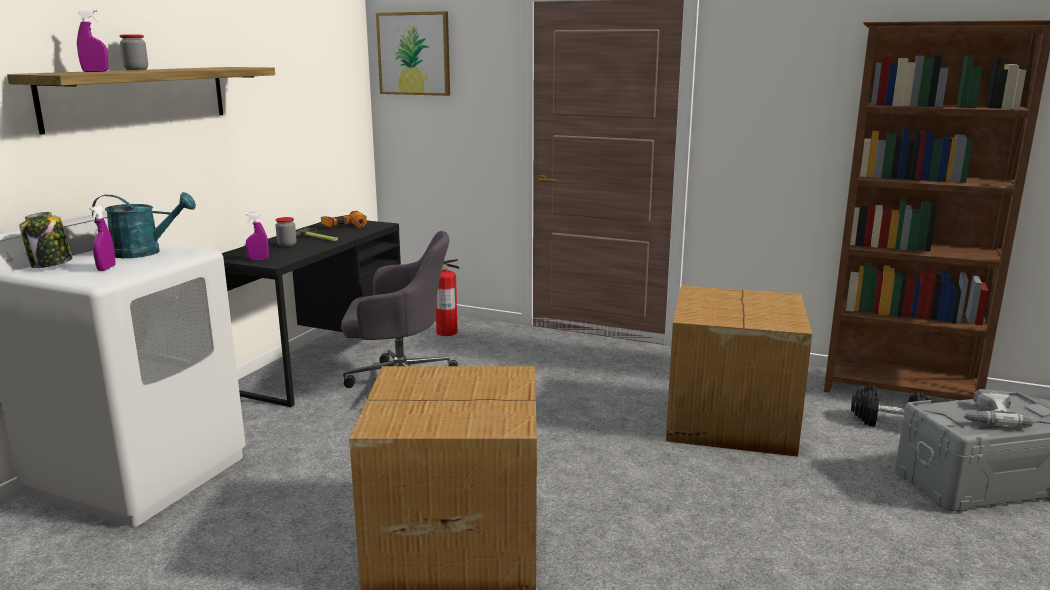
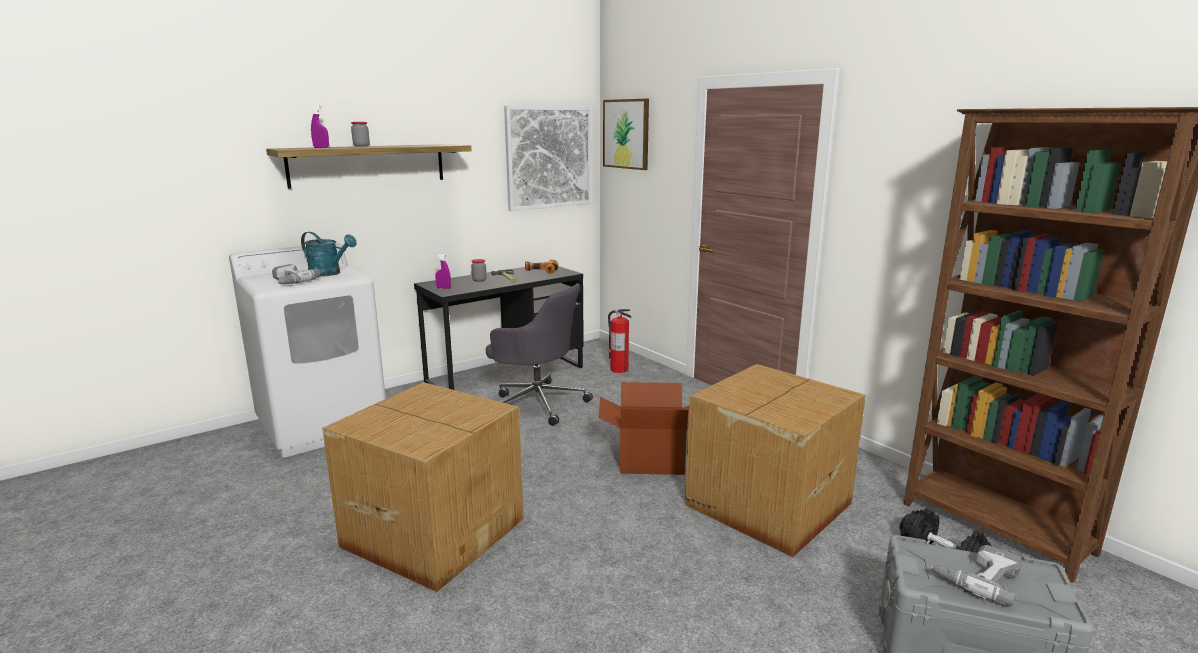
camera: 30 degrees right, 0 degrees up
jar [19,212,72,268] -> none
purple spray bottle [89,205,115,271] -> power drill [272,264,320,284]
none -> picture [504,106,592,211]
none -> cardboard box [598,382,689,475]

